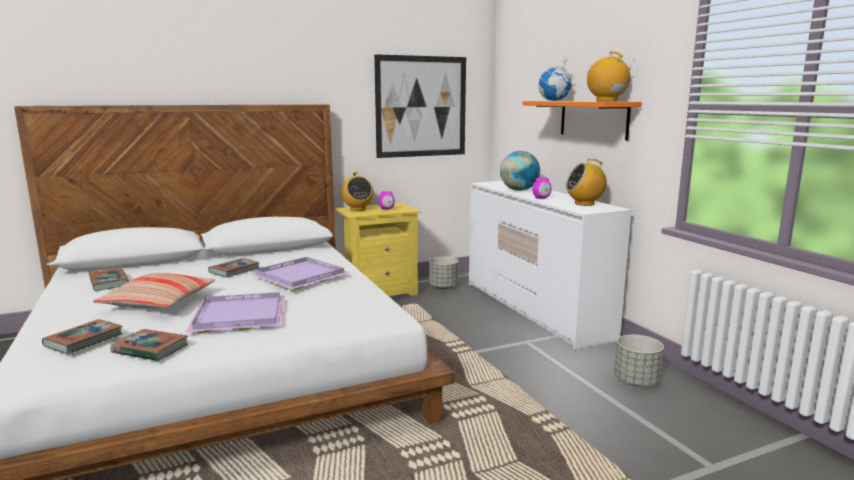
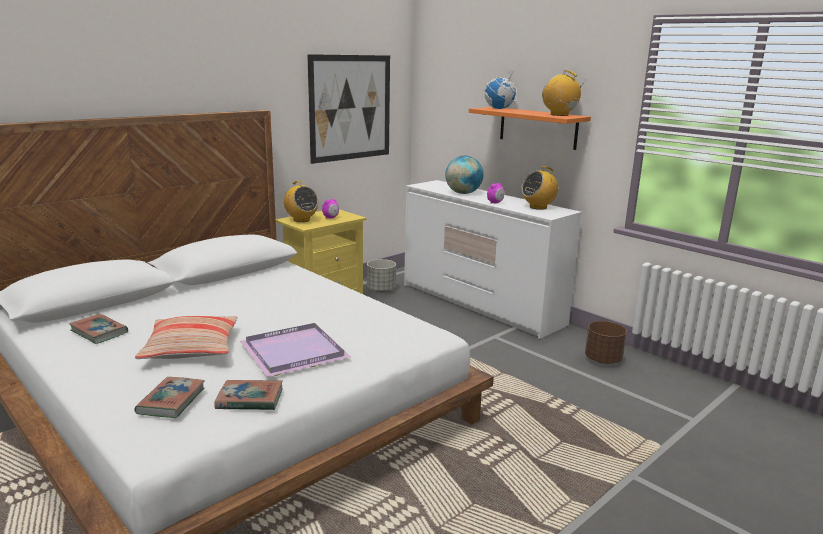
camera: 20 degrees left, 5 degrees up
book [208,258,260,277] -> none
purple tray [251,257,350,290] -> none
grey planter [614,335,664,386] -> brown planter [585,321,627,364]

